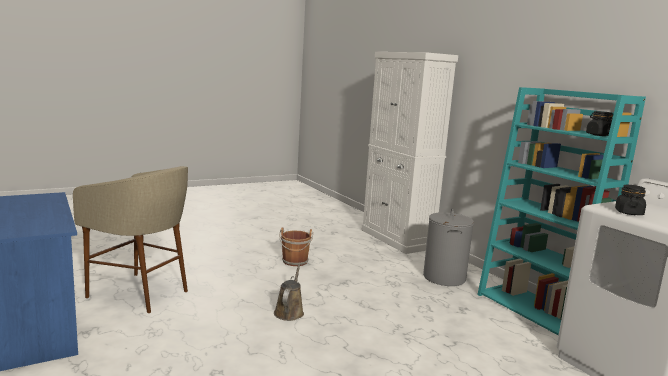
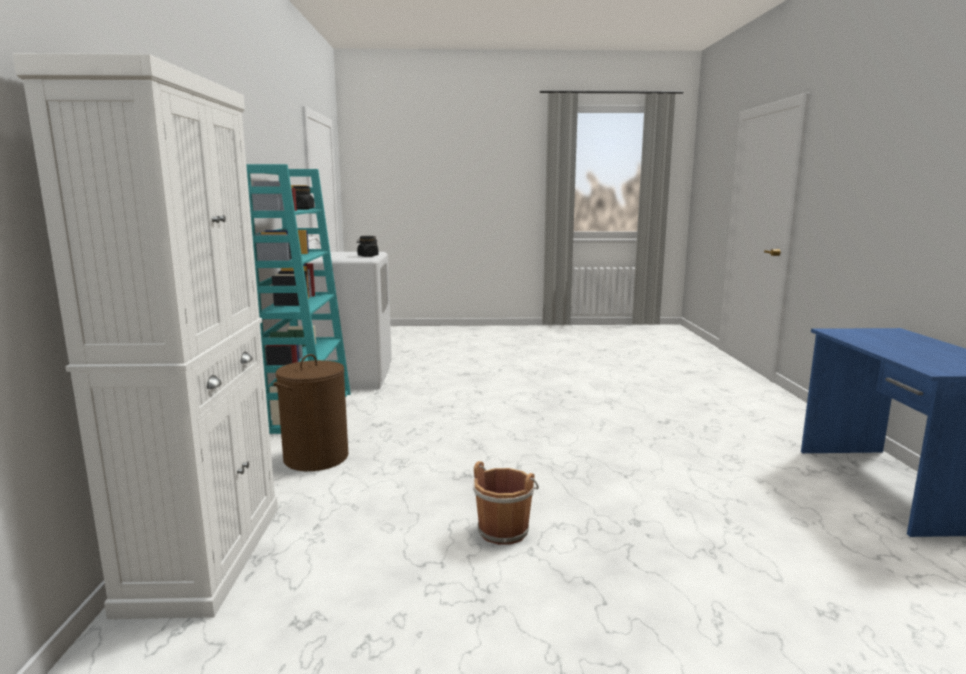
camera: 150 degrees left, 0 degrees up
beige stool [73,166,188,313] -> none
brown watering can [274,262,304,321] -> none
grey laundry basket [423,208,474,286] -> brown laundry basket [273,354,348,471]

